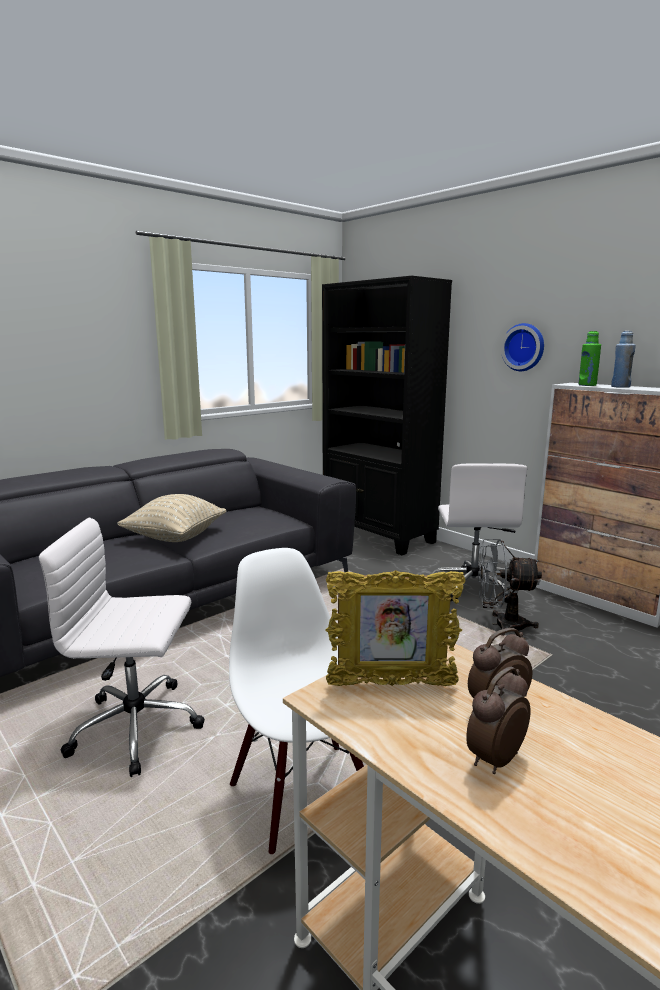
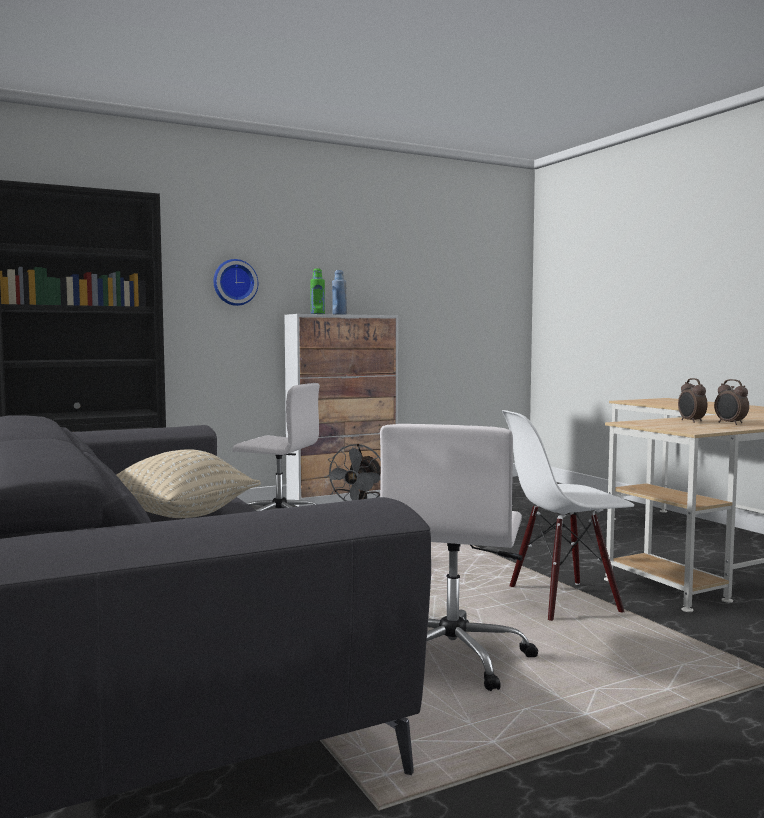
camera: 75 degrees left, 10 degrees down
picture frame [325,570,465,686] -> none

